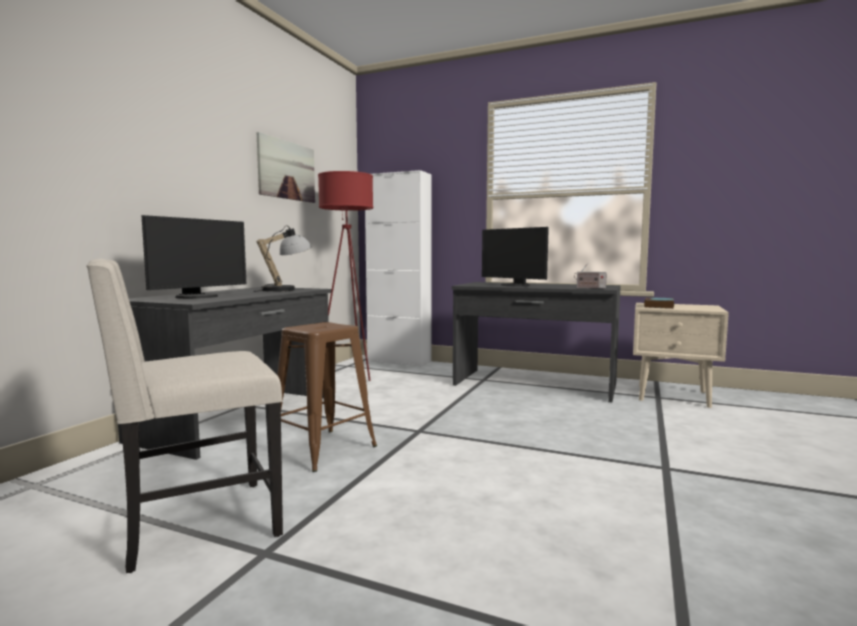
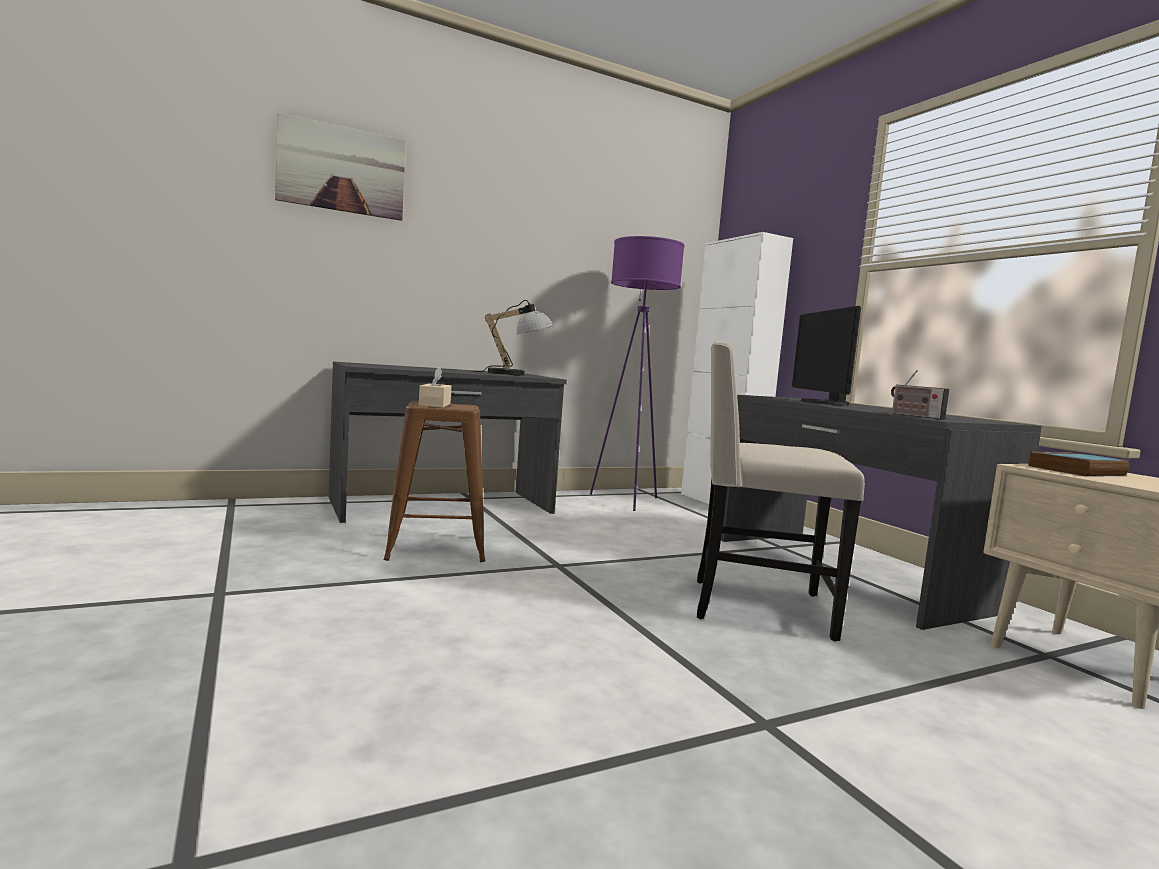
camera: 40 degrees right, 0 degrees up
beige chair [86,259,283,573] -> beige chair moved to [697,341,865,642]
monitor [142,215,246,299] -> none
picture [257,132,315,203] -> picture moved to [275,112,406,221]
red floor lamp [318,171,373,381] -> purple floor lamp [590,236,684,511]
none -> beige tissue box [419,367,451,408]

